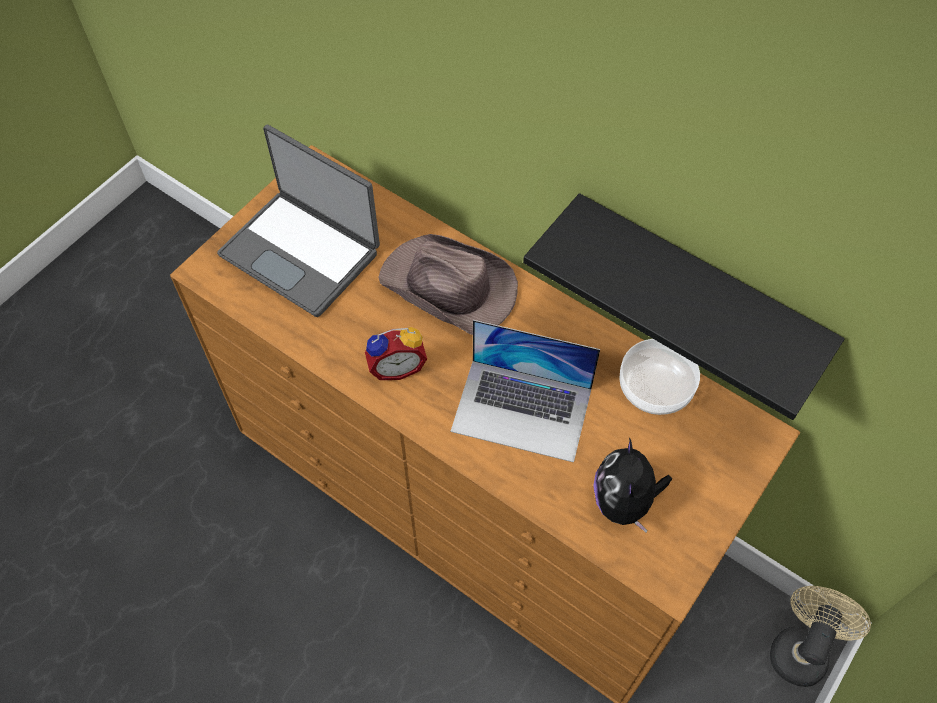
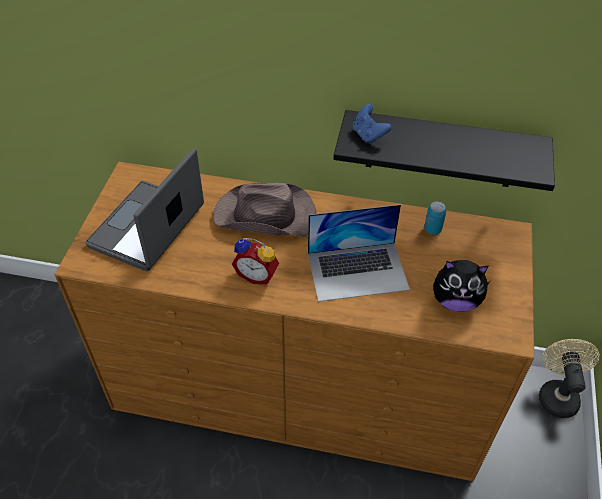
camera: 25 degrees left, 10 degrees down
laptop [217,125,380,317] -> laptop turned 105 degrees clockwise [85,148,204,271]
alarm clock [365,327,427,380] -> alarm clock turned 60 degrees clockwise [232,238,279,284]
plush toy [593,438,672,532] -> plush toy turned 60 degrees counterclockwise [433,260,490,312]
bowl [619,339,700,415] -> can [424,202,446,235]
none -> blue game controller [353,104,392,144]

